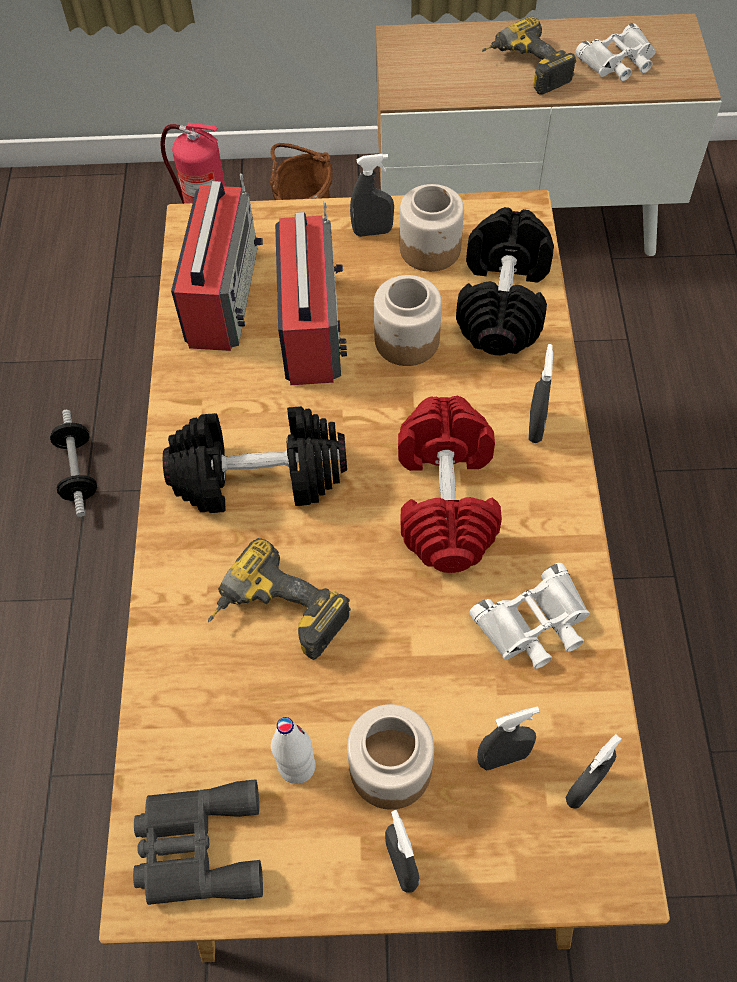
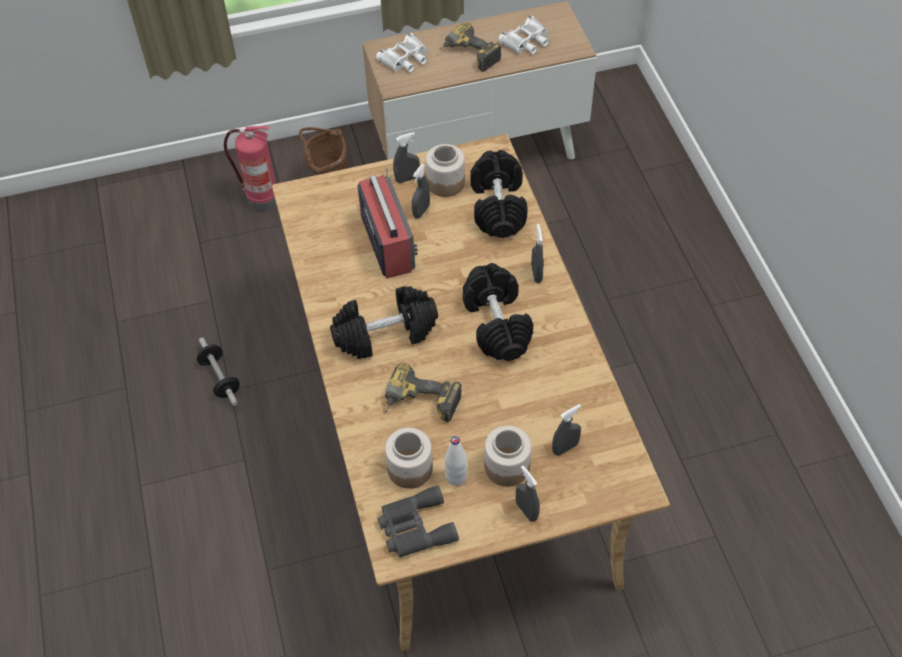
camera: 15 degrees left, 5 degrees down
radio [171,174,263,351] -> none
jar [374,275,442,366] -> jar moved to [385,428,433,489]
red dumbbell [398,396,502,573] -> black dumbbell [463,263,533,361]
white binoculars [469,563,590,669] -> white binoculars moved to [376,33,428,72]
grey spray bottle [565,734,622,809] -> grey spray bottle moved to [412,164,430,219]

